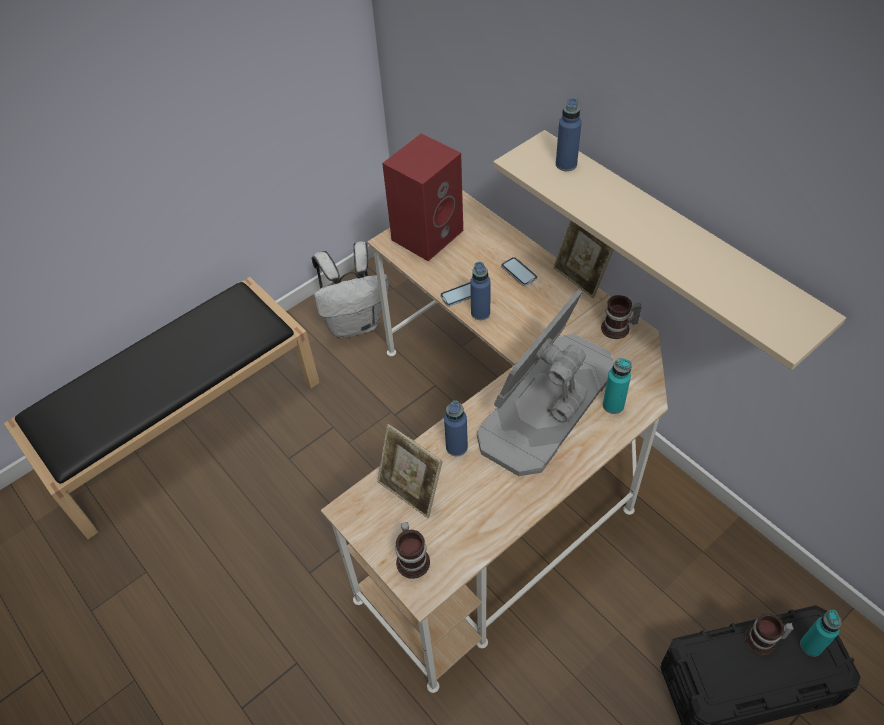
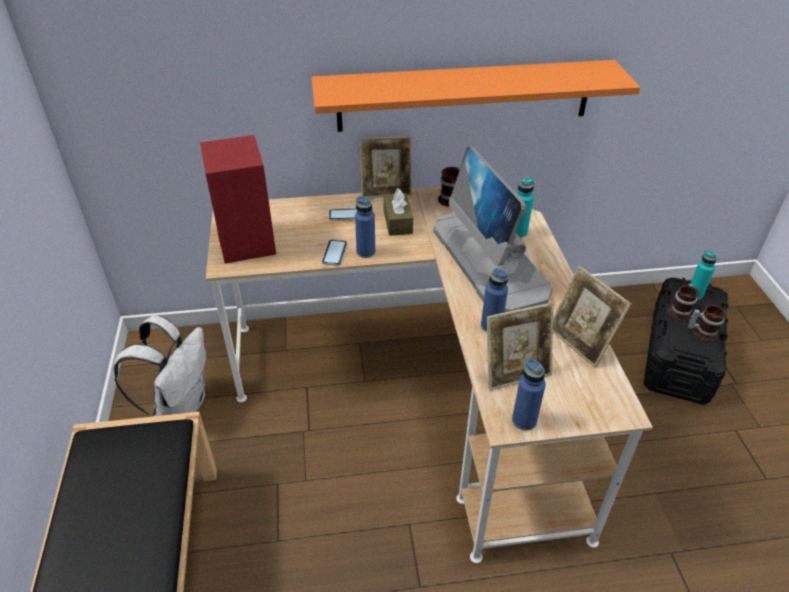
camera: 60 degrees left, 10 degrees down
mug [395,522,430,579] -> mug moved to [688,305,726,342]
beige shelf [493,130,846,370] -> orange shelf [311,60,640,132]
blue bottle [556,98,582,171] -> blue bottle moved to [512,358,546,431]
none -> brown tissue box [383,188,413,236]
none -> picture frame [553,266,631,368]

